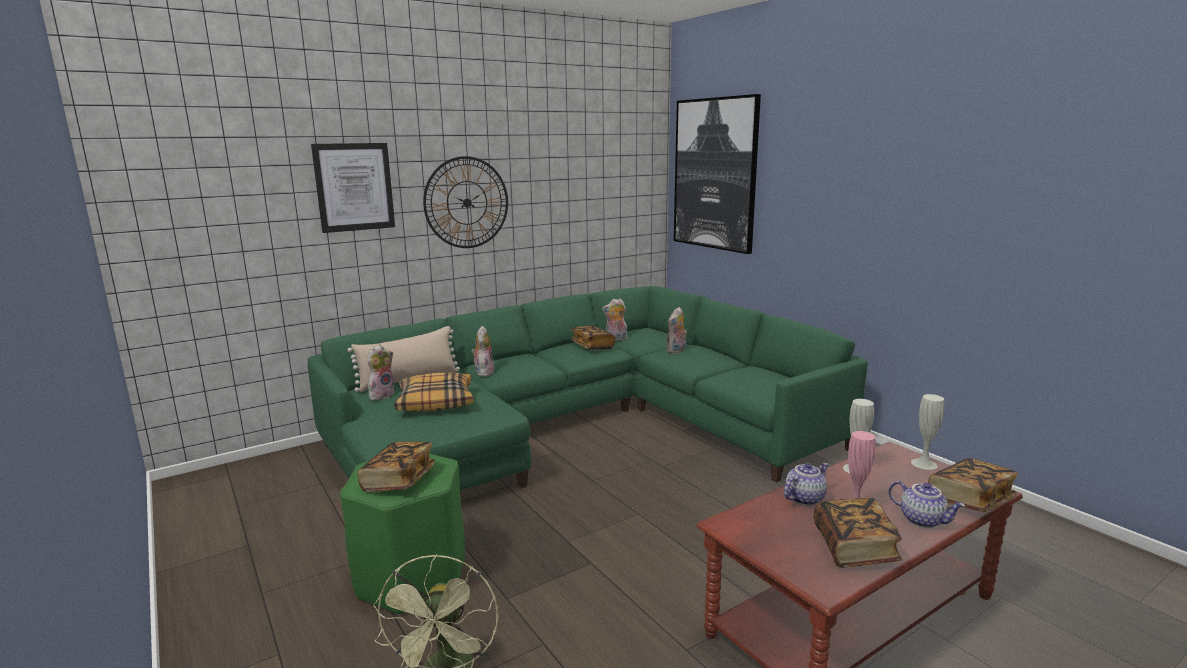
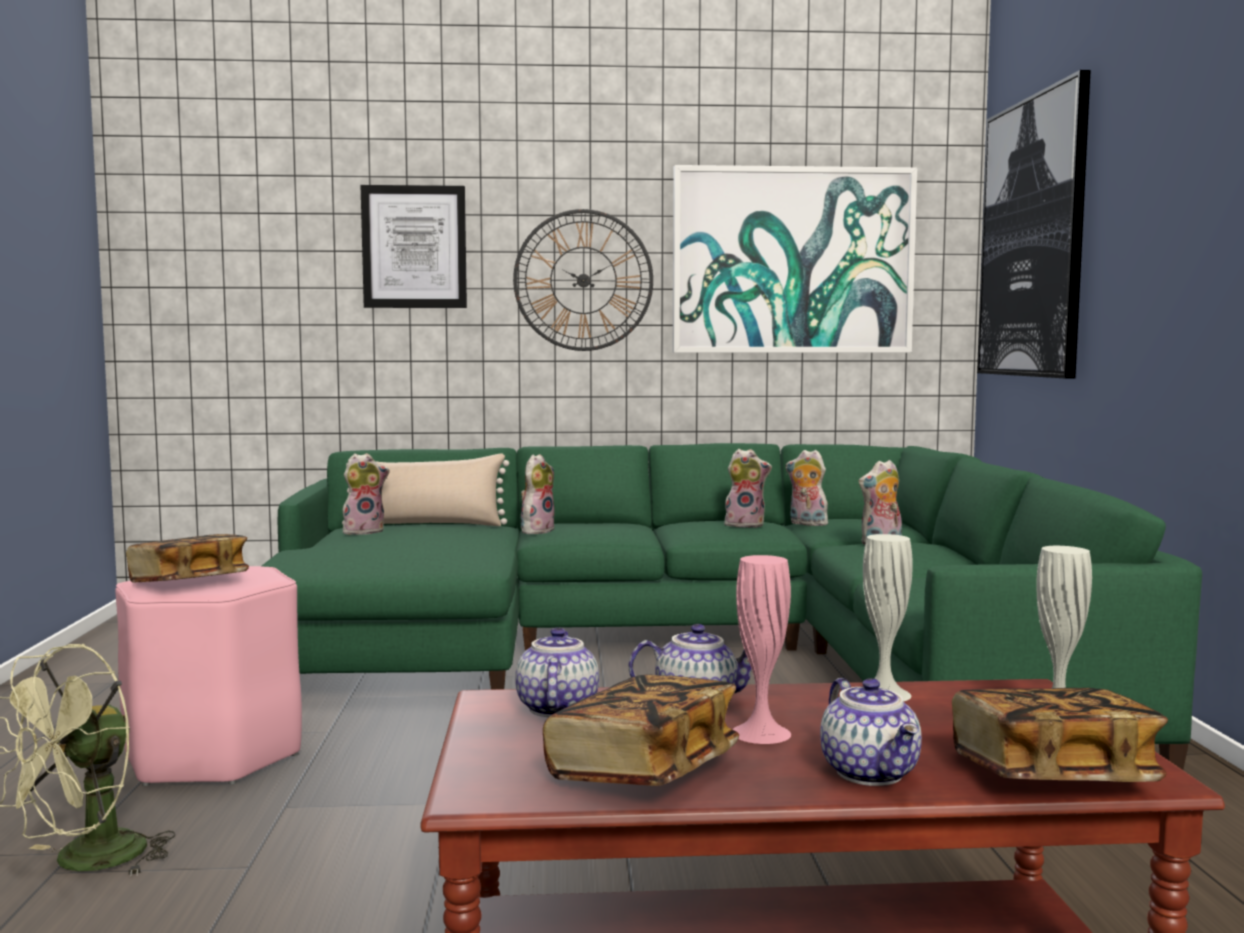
camera: 30 degrees right, 10 degrees down
green stool [340,454,465,616] -> pink stool [115,566,302,786]
pillow [394,373,473,412] -> none
book [571,326,615,349] -> plush toy [724,449,772,528]
none -> teapot [515,628,599,717]
none -> picture [673,165,917,353]

